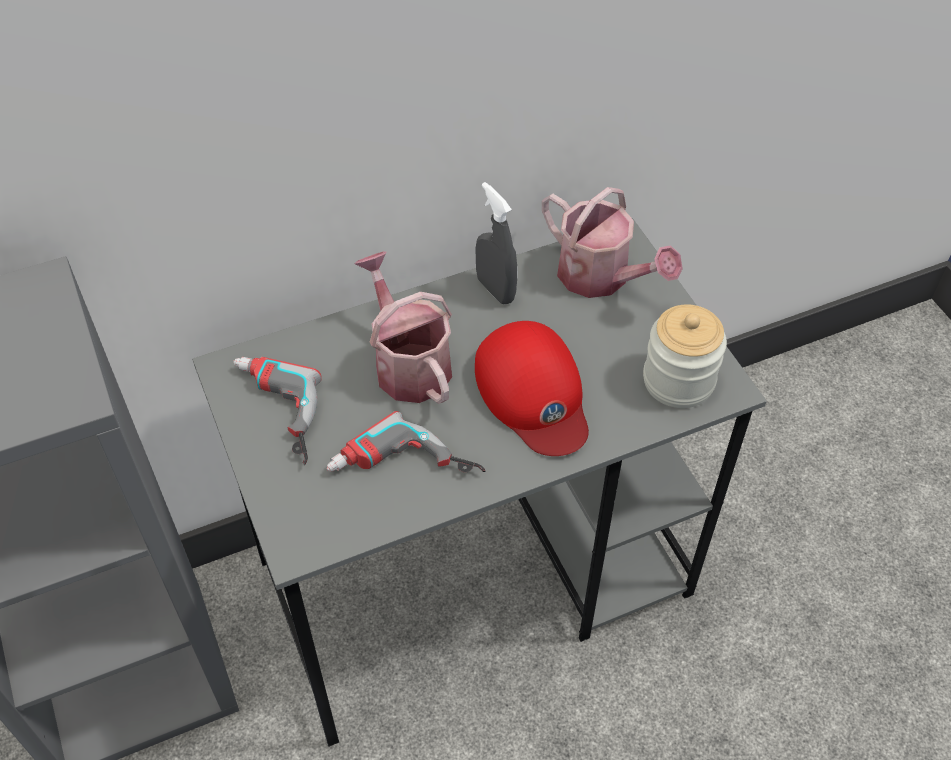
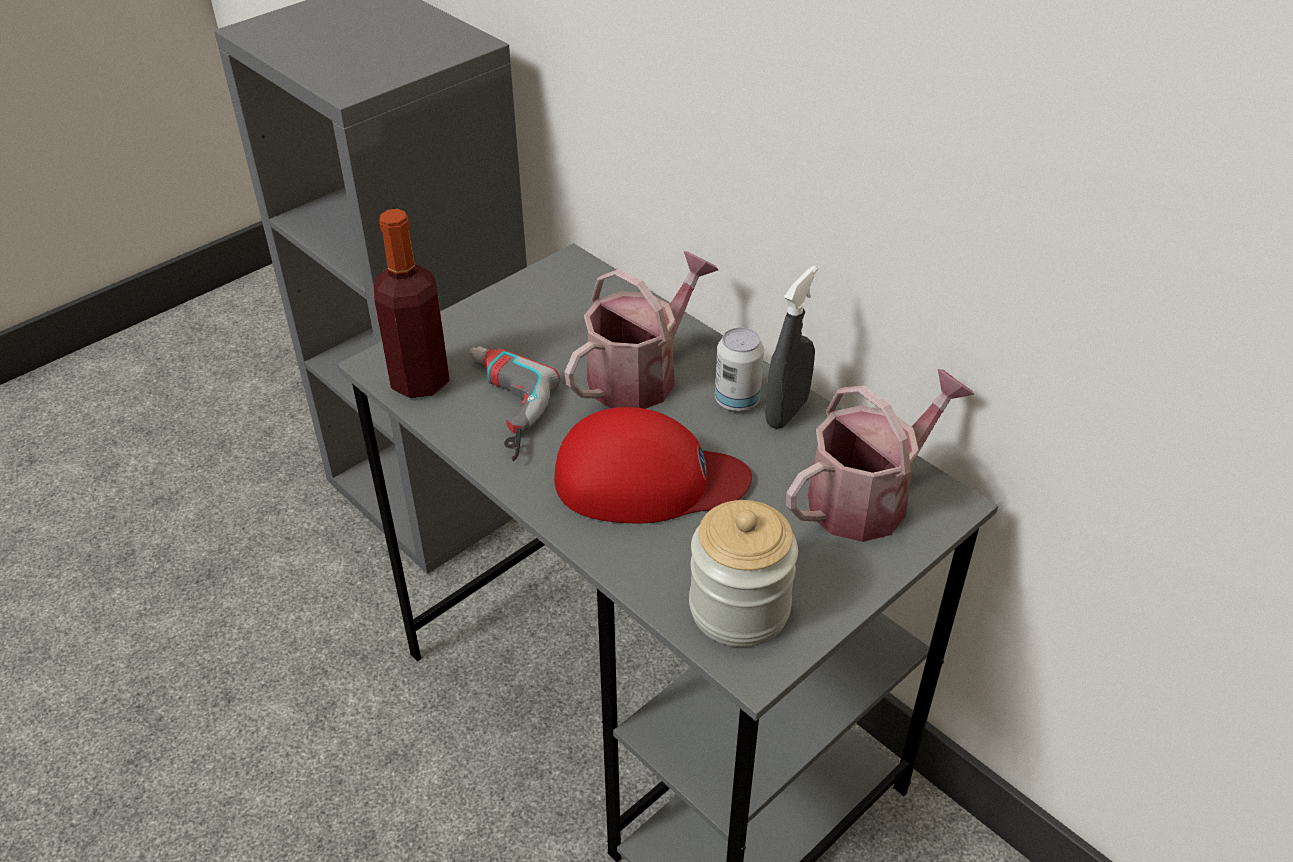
camera: 70 degrees right, 10 degrees down
power drill [233,357,321,465] -> none
red cap [475,321,589,456] -> red cap turned 135 degrees counterclockwise [554,407,752,523]
watering can [542,187,683,298] -> watering can turned 150 degrees counterclockwise [786,369,974,542]
none -> bottle [374,209,450,398]
none -> can [715,327,764,411]

